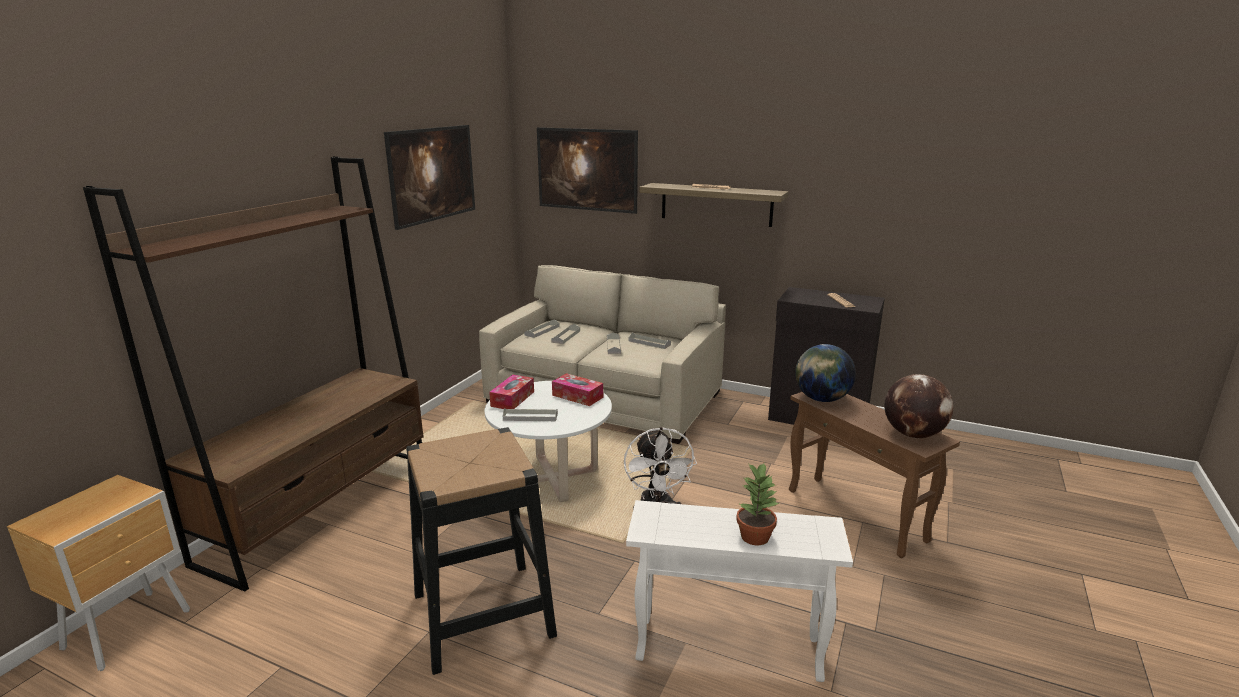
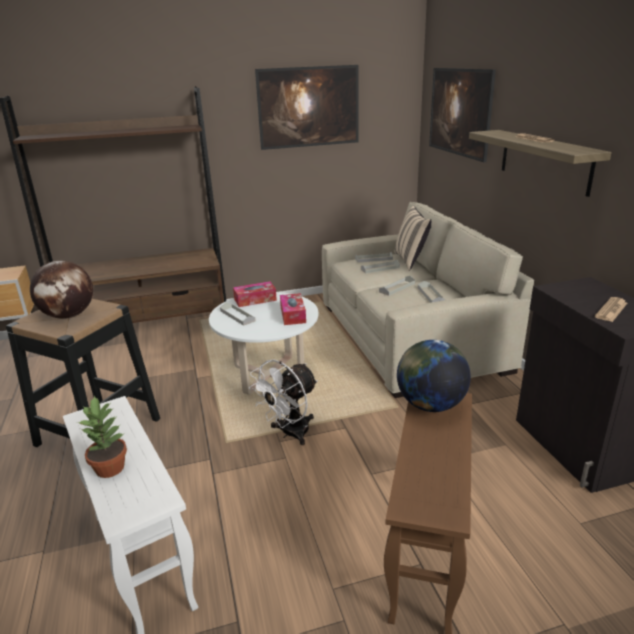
camera: 50 degrees right, 5 degrees up
globe [884,374,953,438] -> globe moved to [30,261,93,319]
none -> beige pillow [394,206,431,271]

